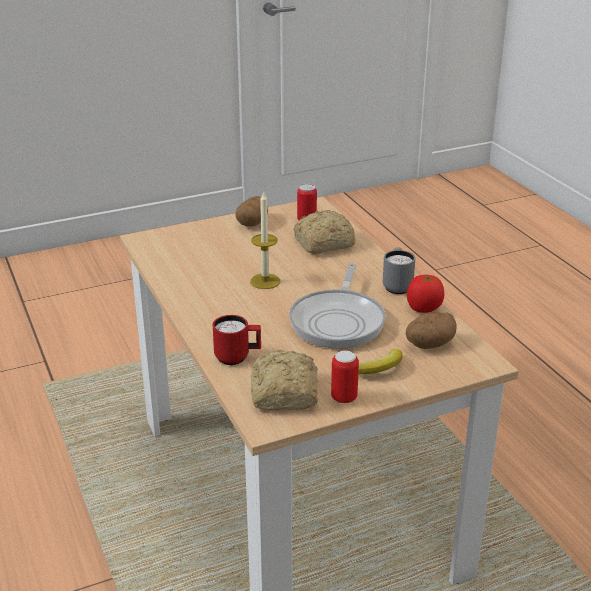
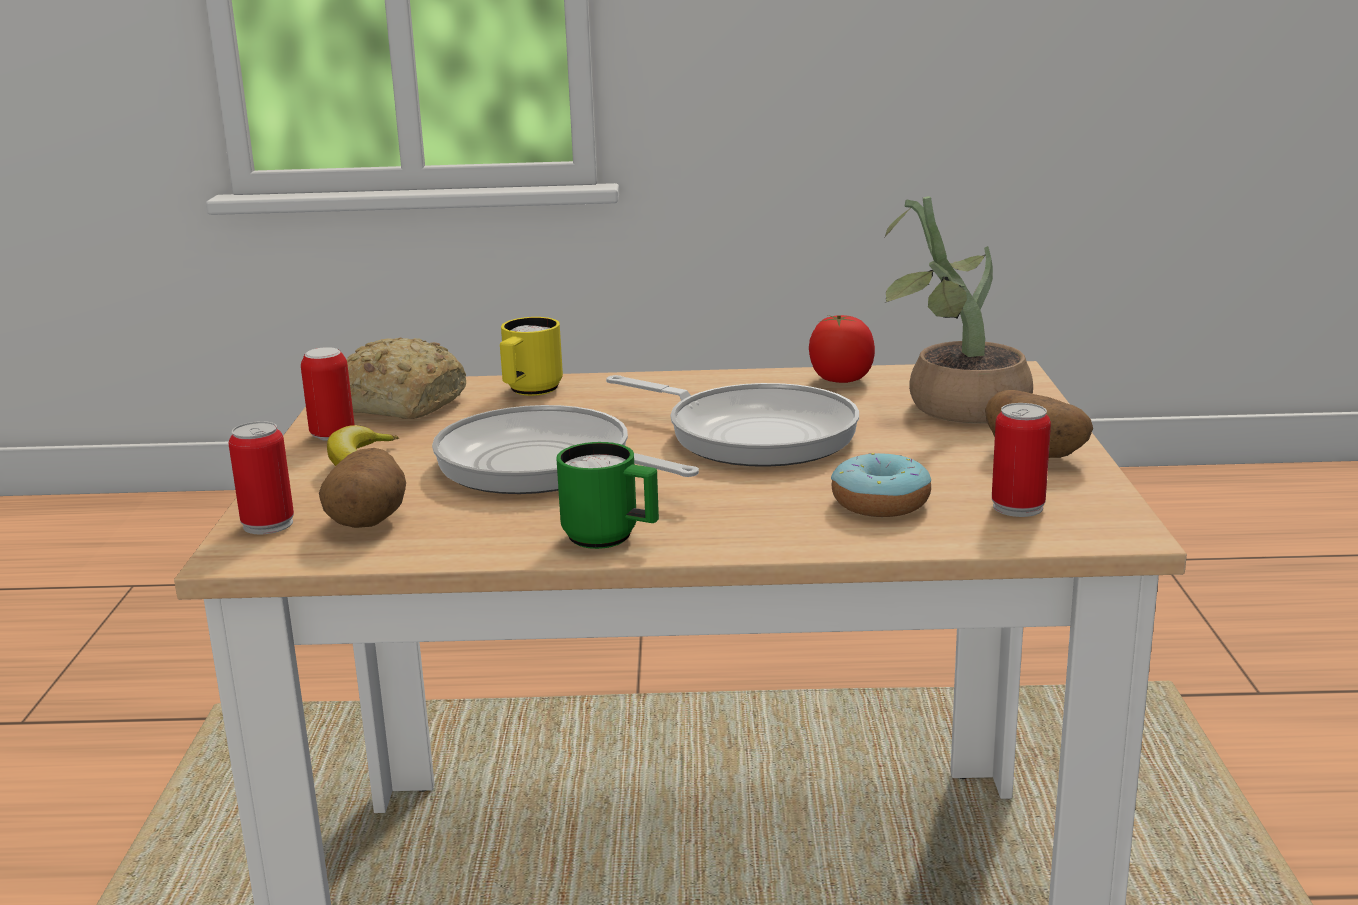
camera: 115 degrees right, 10 degrees down
red mug [213,315,261,365] -> yellow mug [500,317,563,396]
candle [250,191,280,289] -> frying pan [606,375,859,467]
bread [294,210,356,254] -> donut [831,453,931,517]
grey mug [383,247,415,294] -> green mug [556,442,659,549]
tomato [407,274,444,313] -> tomato moved to [809,315,875,383]
none -> can [229,421,294,534]
none -> potted plant [885,196,1033,424]

